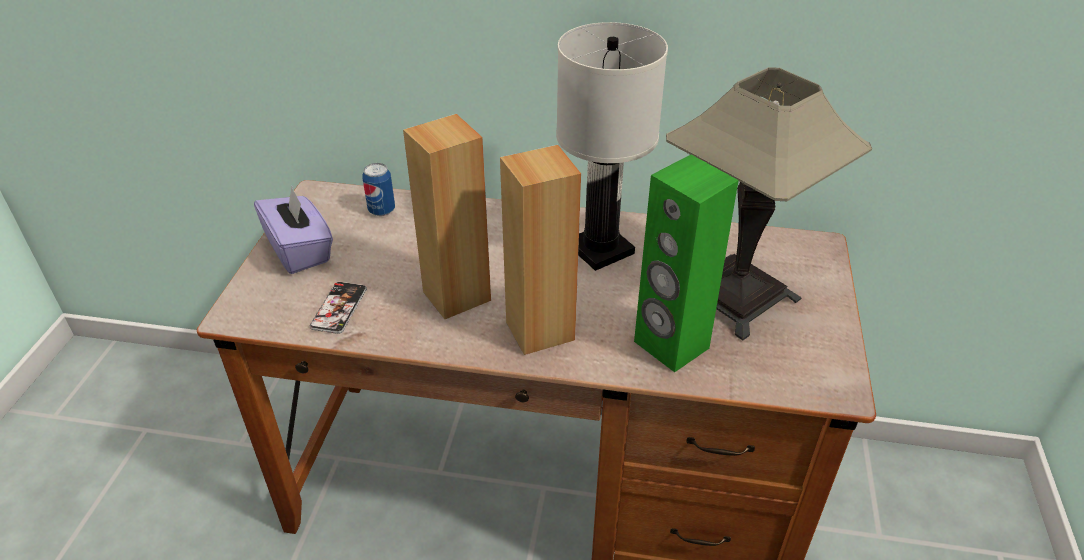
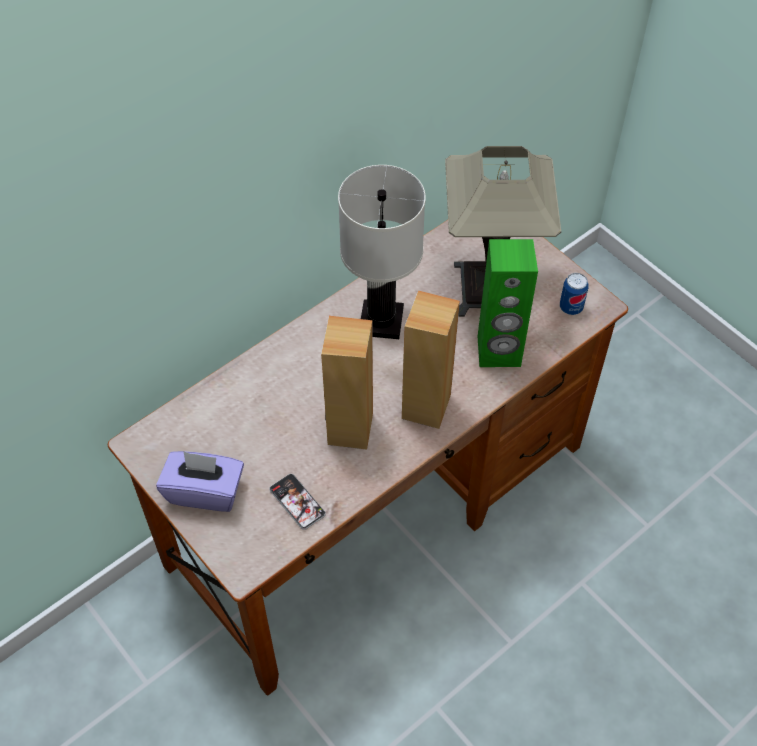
camera: 50 degrees left, 15 degrees up
can [362,163,395,216] -> can moved to [560,273,589,315]

